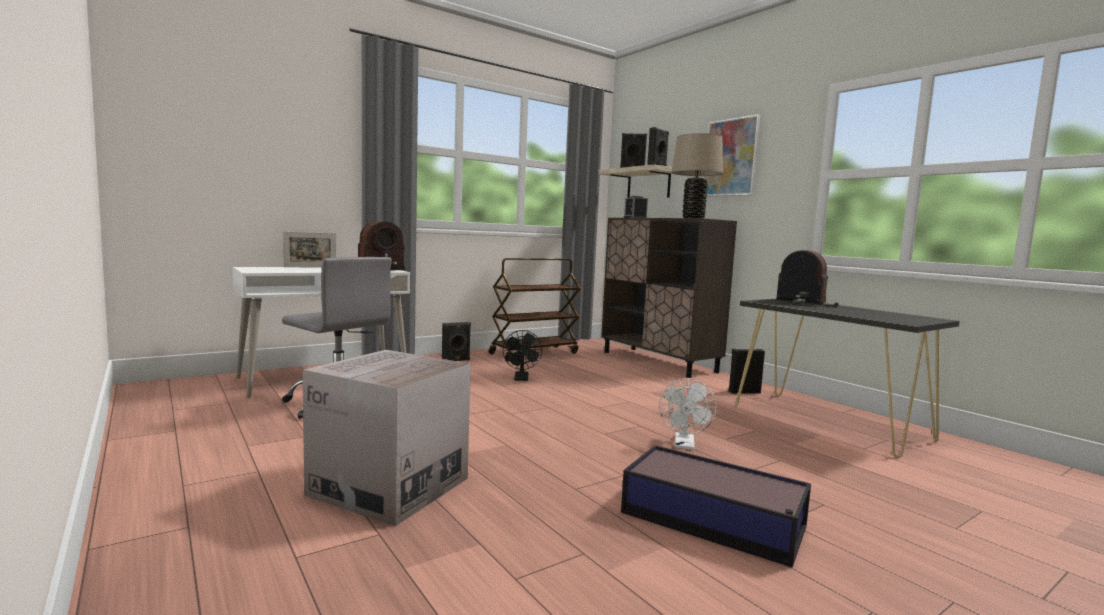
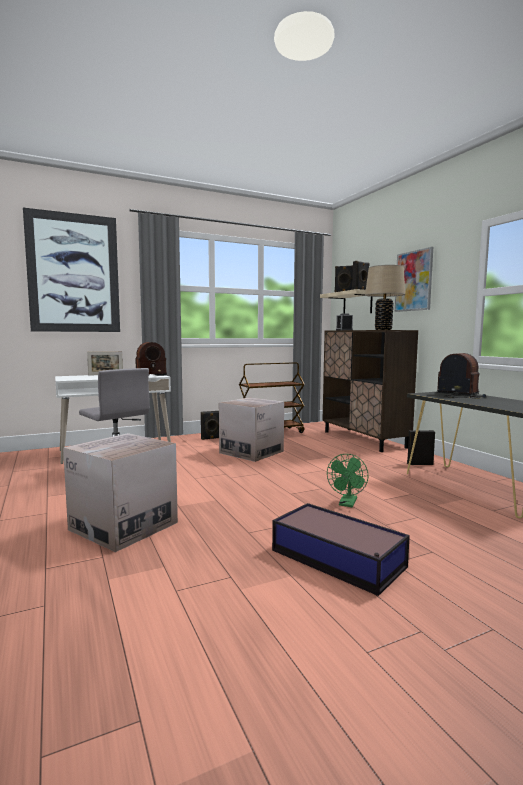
camera: 10 degrees right, 0 degrees up
black fan [503,330,542,381] -> cardboard box [219,398,284,462]
white fan [659,378,717,450] -> green fan [327,454,368,507]
none -> picture [23,208,120,332]

